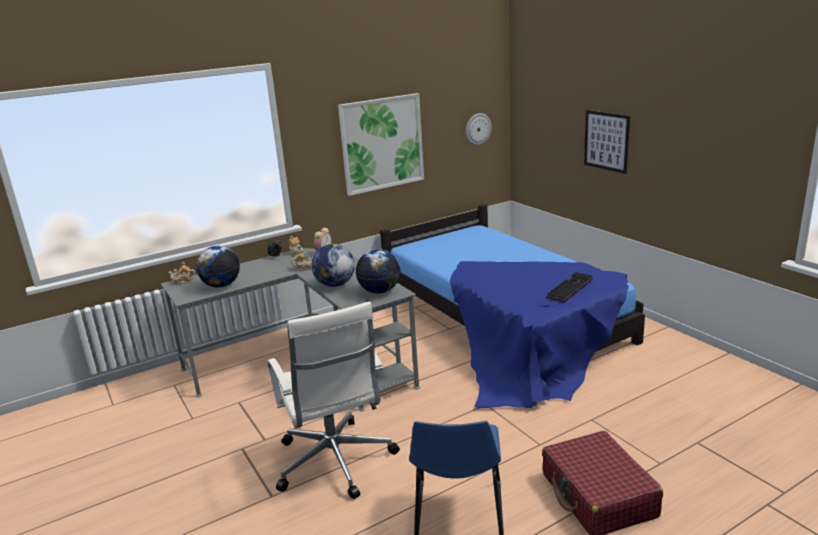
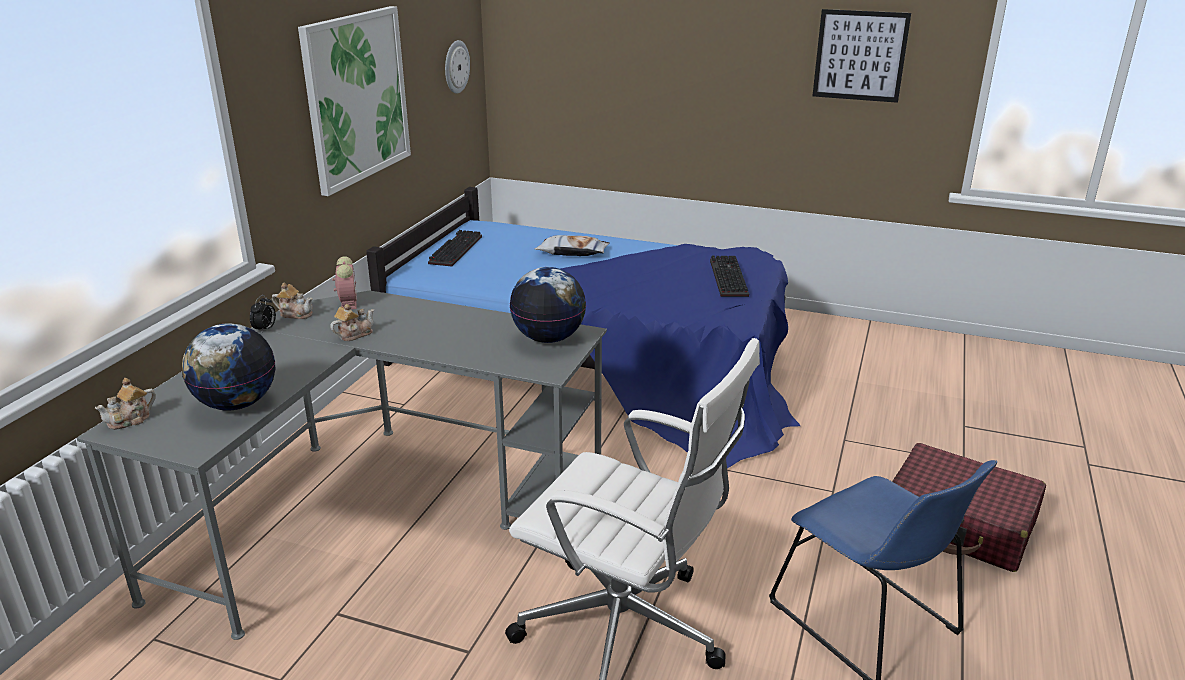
camera: 40 degrees left, 5 degrees up
globe [311,244,355,287] -> none
picture [584,110,630,174] -> picture moved to [813,9,911,103]
none -> keyboard [428,230,482,266]
none -> pillow [534,235,610,256]

